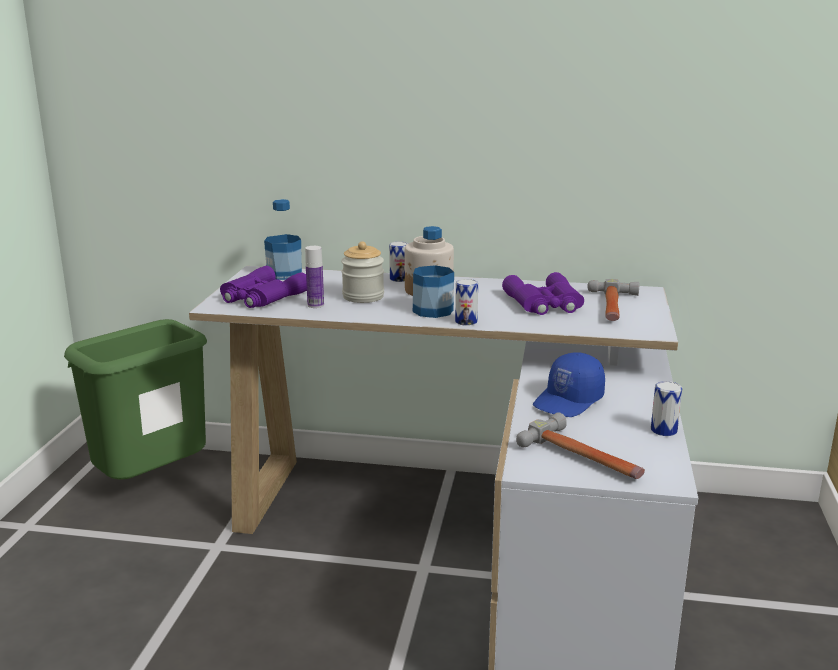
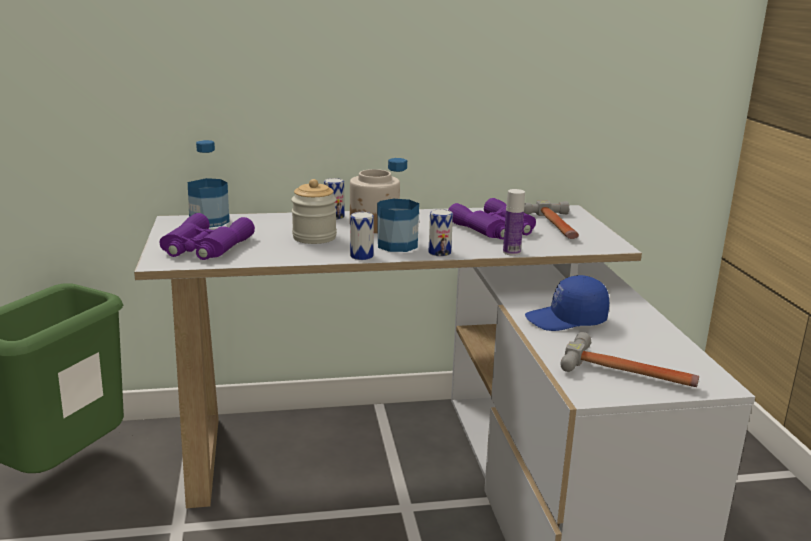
camera: 20 degrees left, 0 degrees up
bottle [305,246,324,308] -> bottle moved to [503,189,525,256]
blue cap [533,352,605,417] -> blue cap turned 60 degrees clockwise [525,275,609,331]
can [651,381,682,436] -> can moved to [350,212,374,260]

